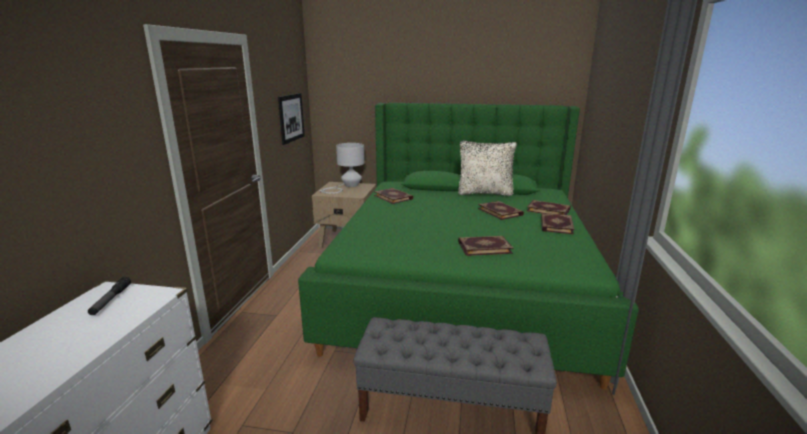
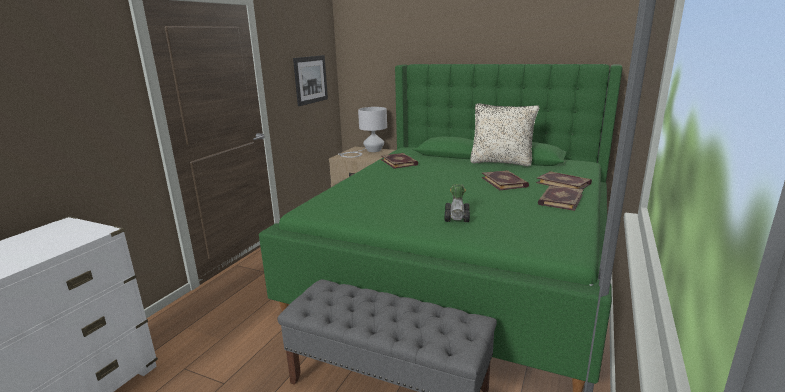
camera: 15 degrees right, 0 degrees up
flashlight [88,277,131,315] -> none
book [458,236,513,256] -> toy car [445,184,470,222]

